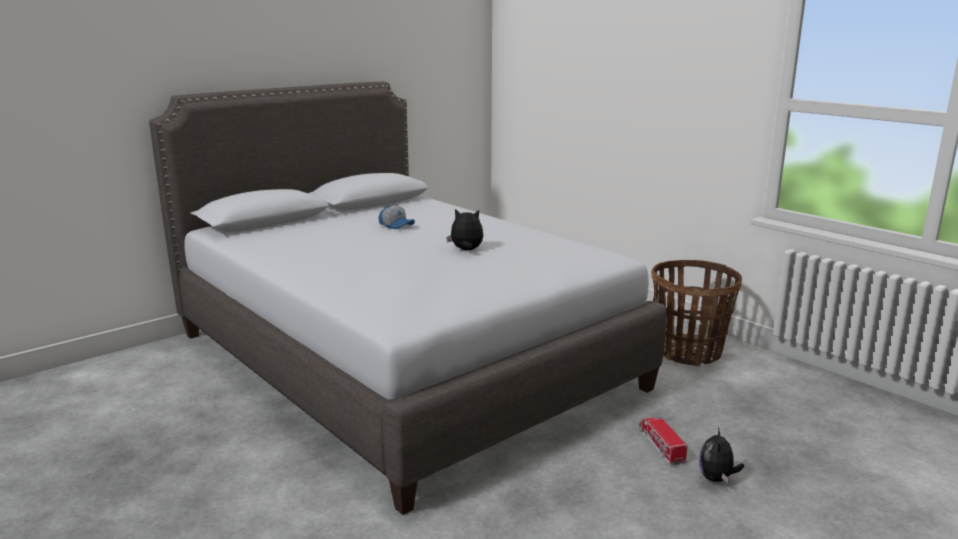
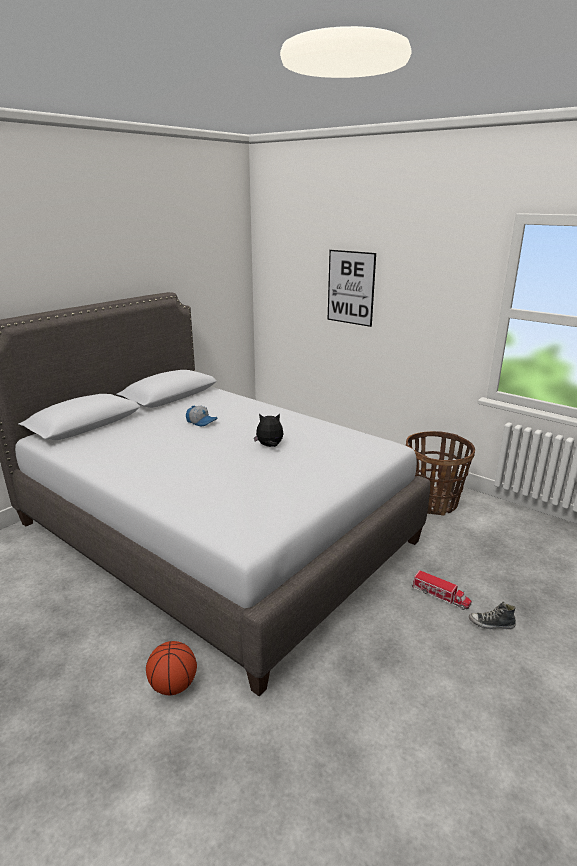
camera: 10 degrees left, 5 degrees up
toy truck [639,417,687,465] -> toy truck turned 150 degrees clockwise [412,570,472,610]
plush toy [699,427,744,483] -> shoe [469,602,516,629]
none -> basketball [146,641,197,695]
none -> picture [328,250,376,327]

